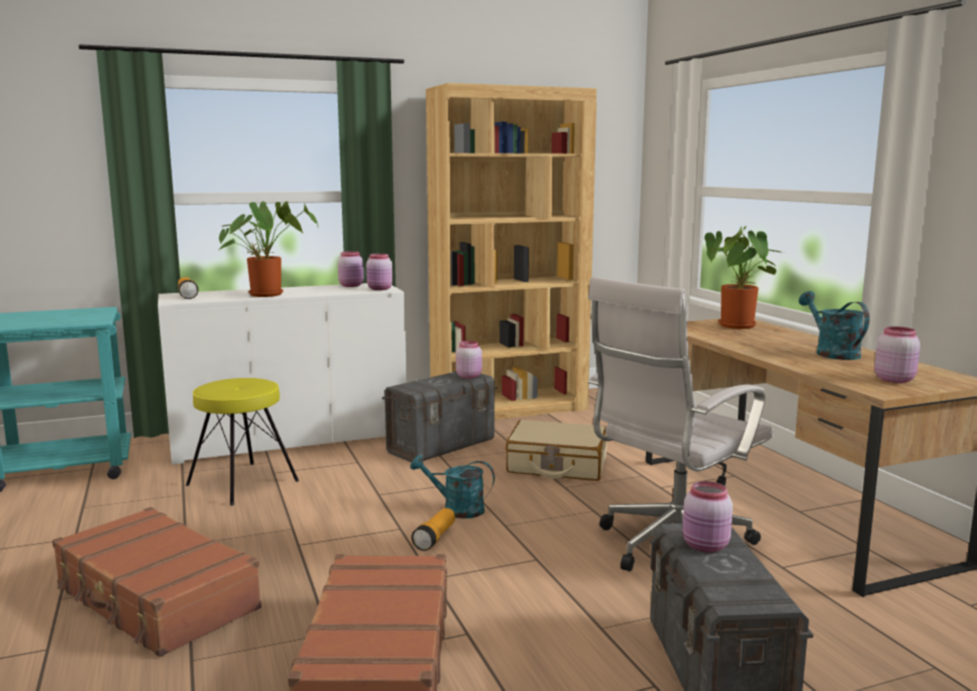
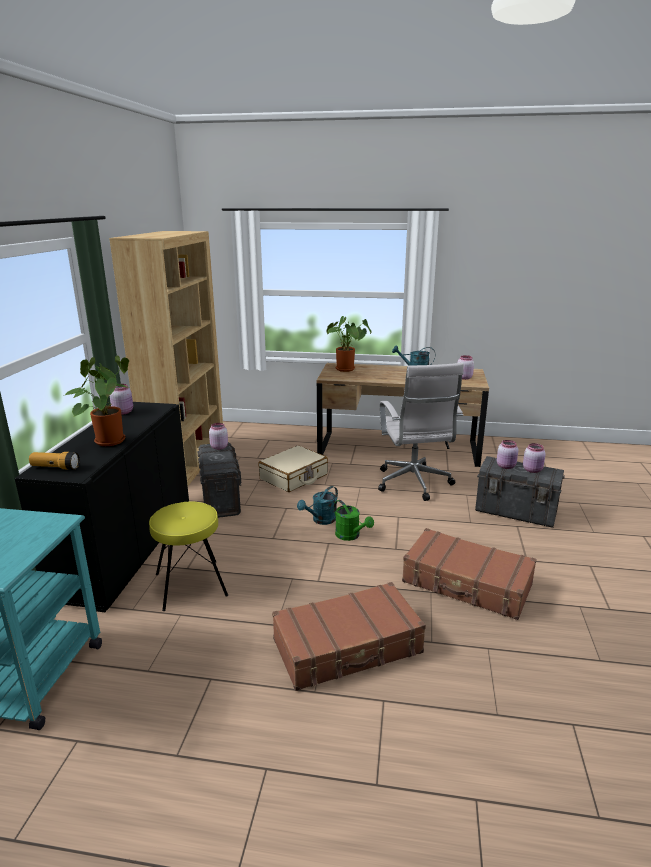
camera: 60 degrees left, 10 degrees up
white cabinet [158,283,407,465] -> black cabinet [14,402,189,612]
pink jar [366,254,393,290] -> pink jar moved to [523,443,546,473]
flashlight [411,508,455,551] -> green watering can [334,500,374,541]

